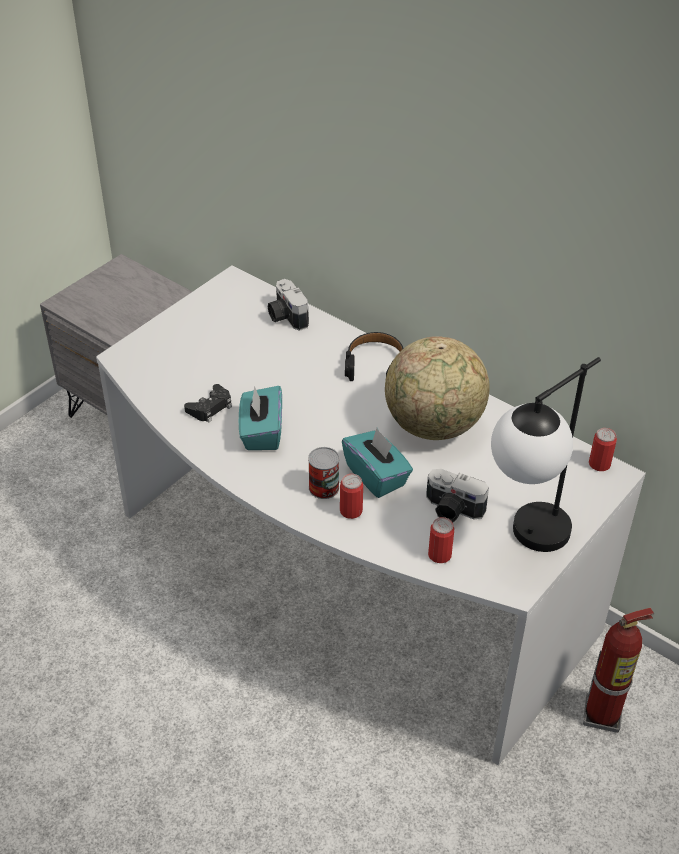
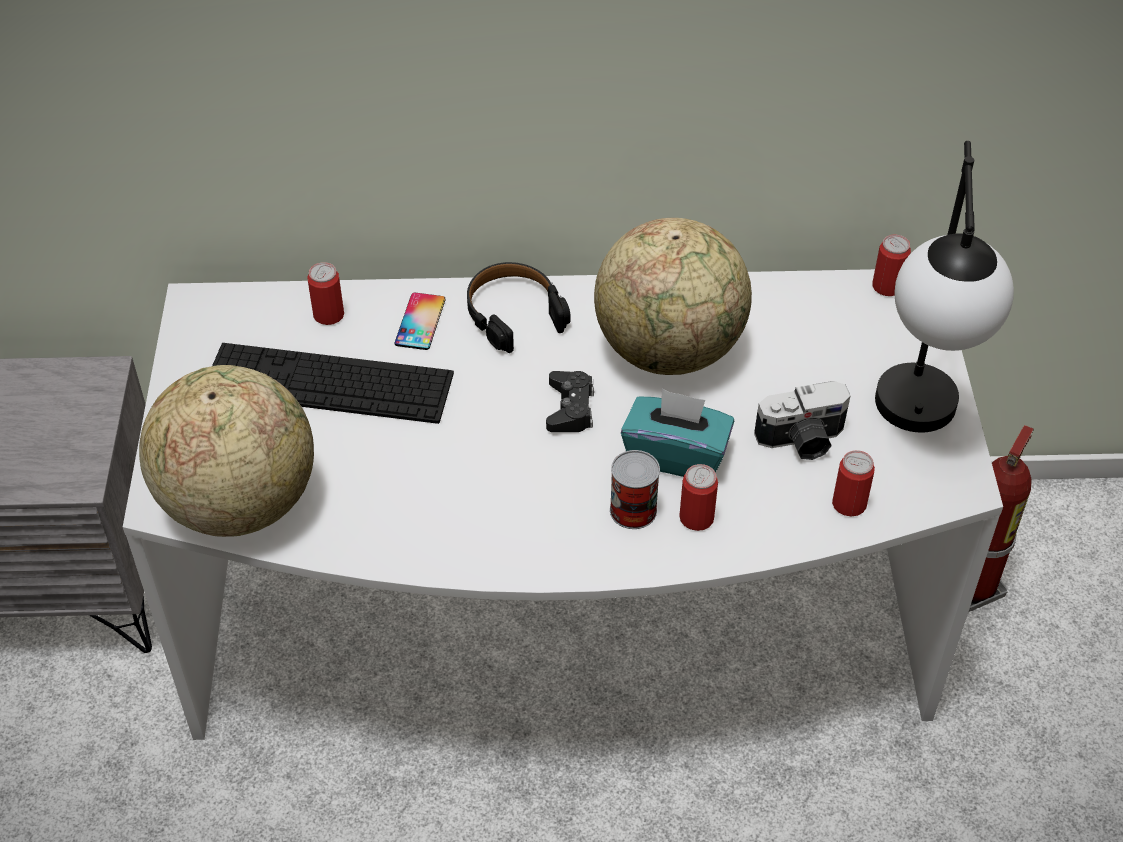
camera: 40 degrees left, 5 degrees up
black game controller [184,384,232,423] -> black game controller moved to [546,371,594,432]
turquoise tissue box [239,386,282,450] -> none
camera [268,279,309,331] -> can [307,262,344,325]
none -> globe [139,365,314,537]
none -> keyboard [212,343,454,424]
none -> phone [394,292,446,350]

